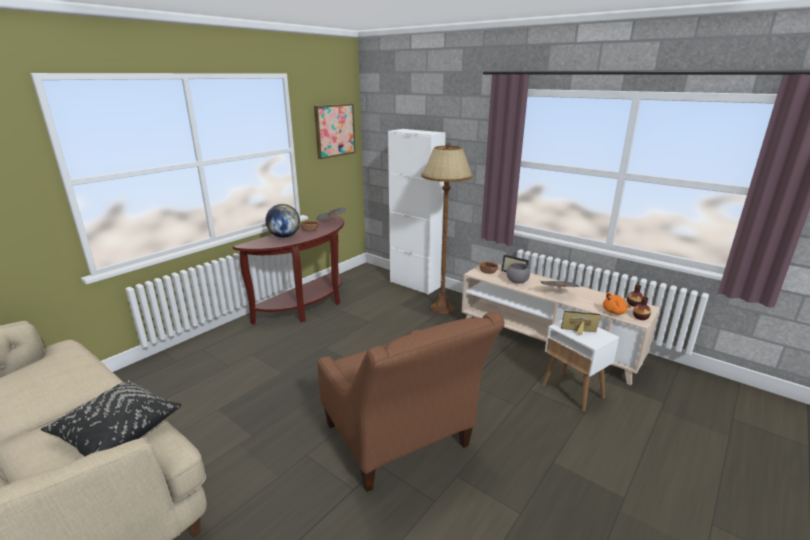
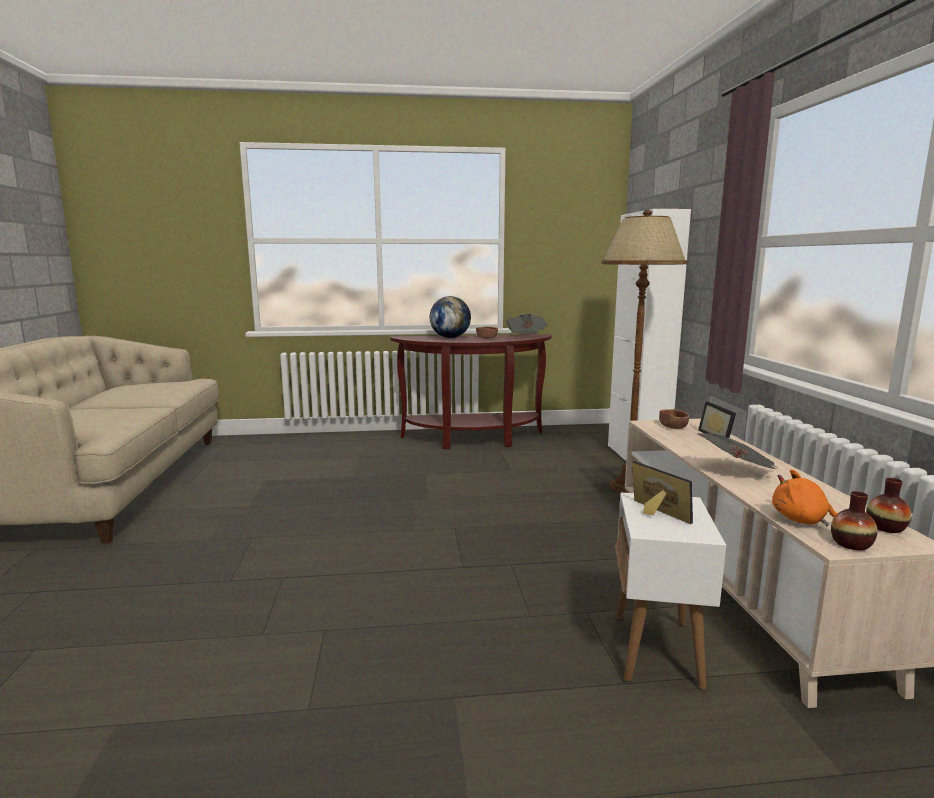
camera: 45 degrees right, 10 degrees down
black pillow [41,380,181,456] -> none
picture [314,103,356,159] -> none
brown armchair [318,312,505,492] -> none
grey bowl [506,263,530,284] -> none

